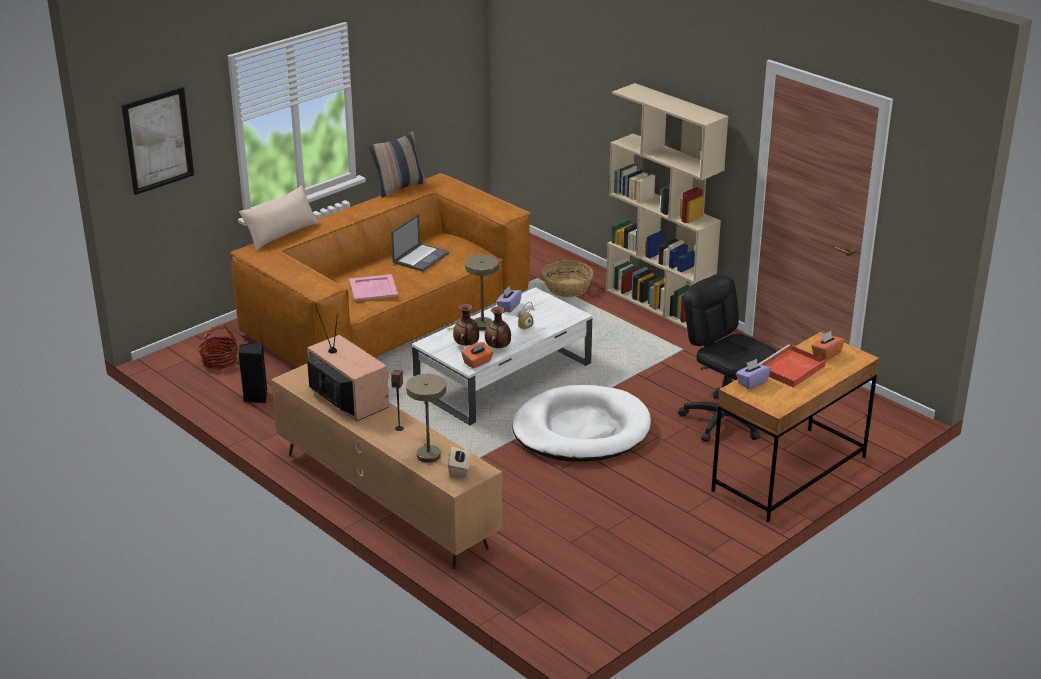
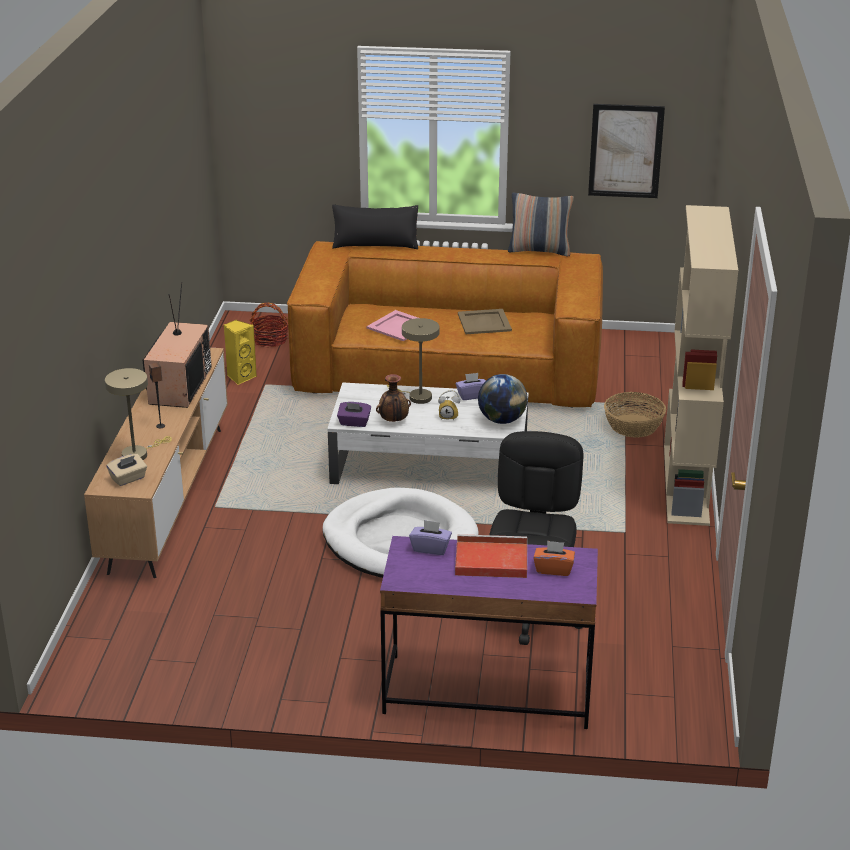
camera: 50 degrees right, 0 degrees up
picture [122,87,194,195] -> picture moved to [588,104,665,198]
beige pillow [239,185,318,251] -> black pillow [332,204,418,249]
black speaker [239,342,267,403] -> yellow speaker [224,320,257,385]
laptop [391,214,449,272] -> beige tray [458,309,512,334]
vase [453,304,479,346] -> none
orange tissue box [461,342,494,368] -> purple tissue box [337,402,371,427]
brown desk [712,332,879,522] -> purple desk [380,536,598,729]
none -> globe [478,374,528,424]

